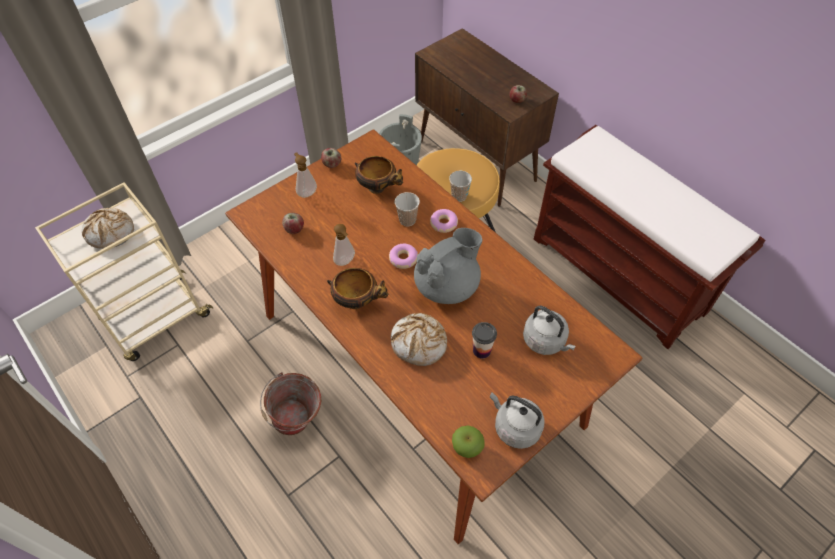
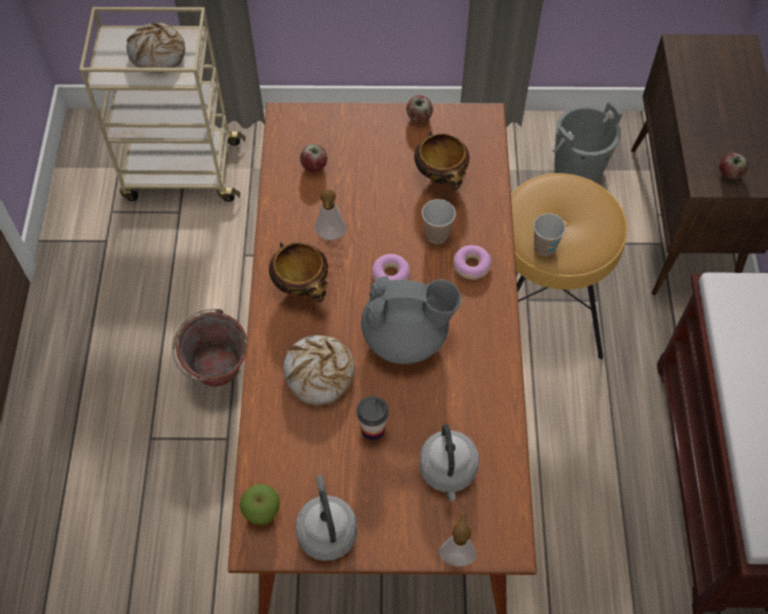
camera: 40 degrees right, 5 degrees up
soap dispenser [294,152,317,198] -> soap dispenser moved to [439,514,476,566]

